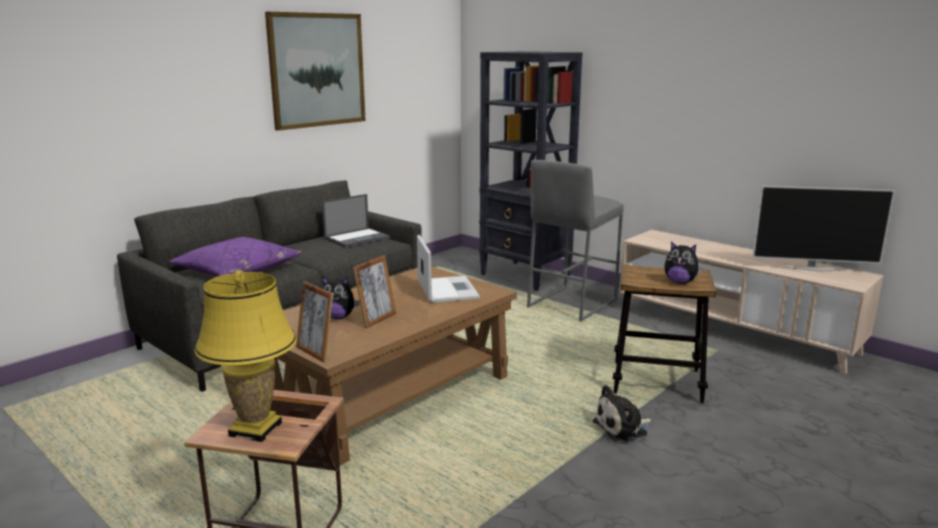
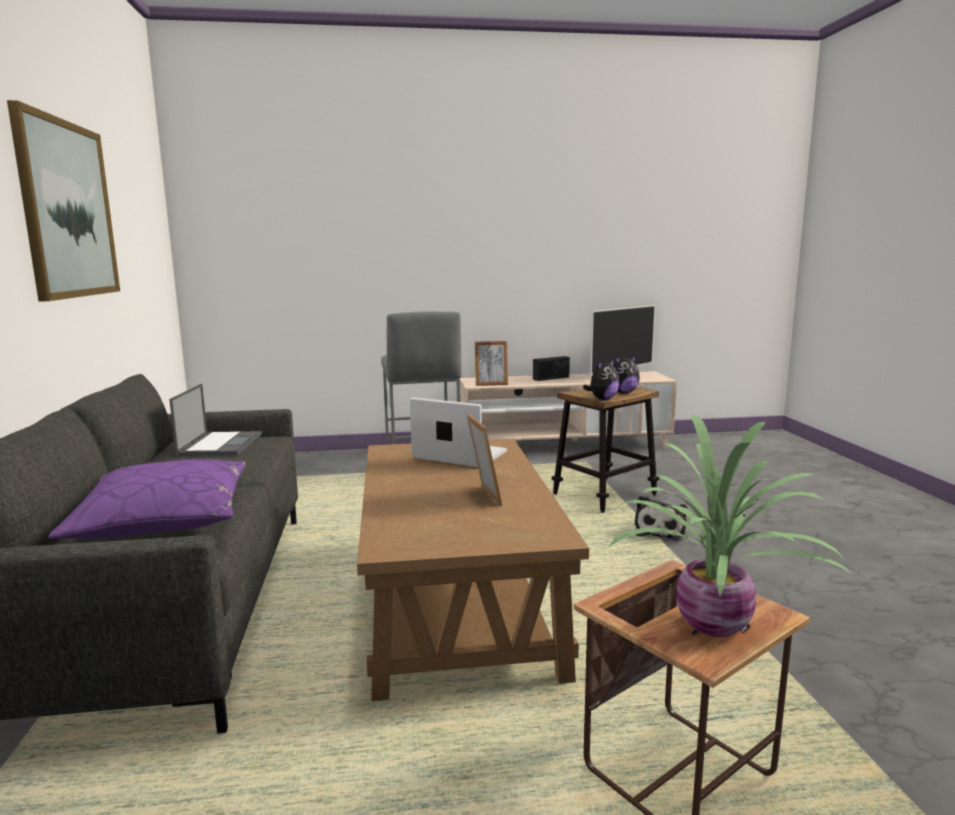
camera: 50 degrees left, 5 degrees down
yellow table lamp [195,271,297,442] -> potted plant [607,414,852,637]
picture frame [296,281,333,363] -> picture frame moved to [475,341,508,386]
plush toy [323,277,360,319] -> plush toy moved to [583,359,620,400]
black bookcase [479,51,582,291] -> none
none -> radio [533,356,570,381]

